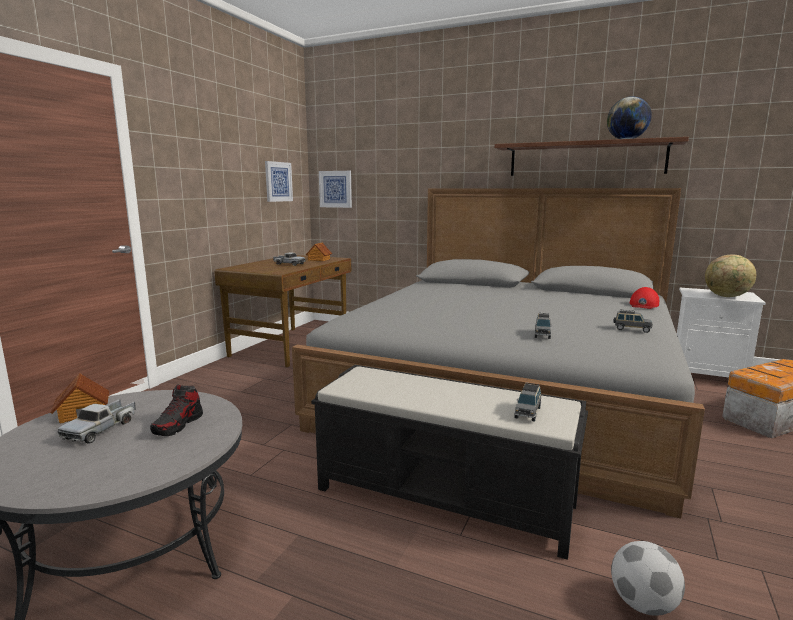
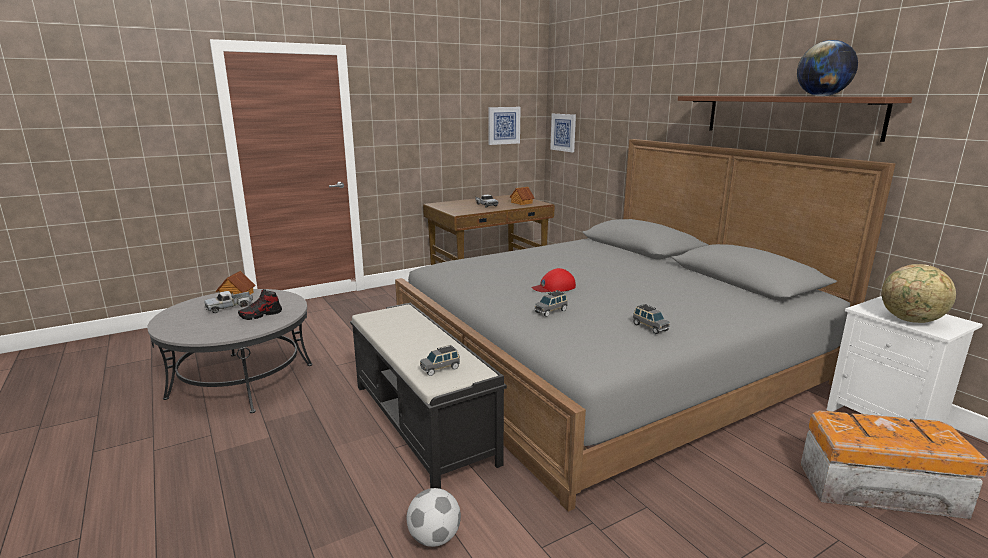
camera: 35 degrees right, 5 degrees up
red cap [630,287,659,309] -> red cap moved to [532,268,576,292]

